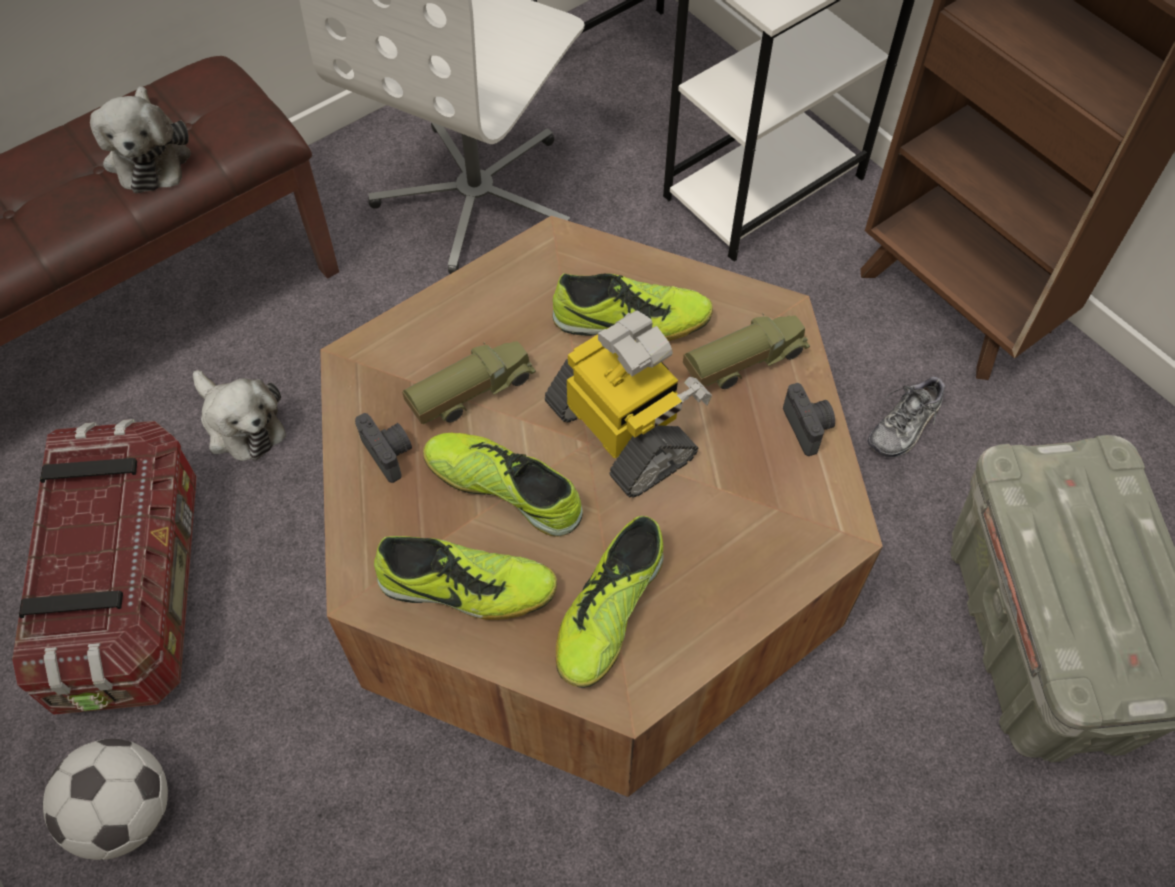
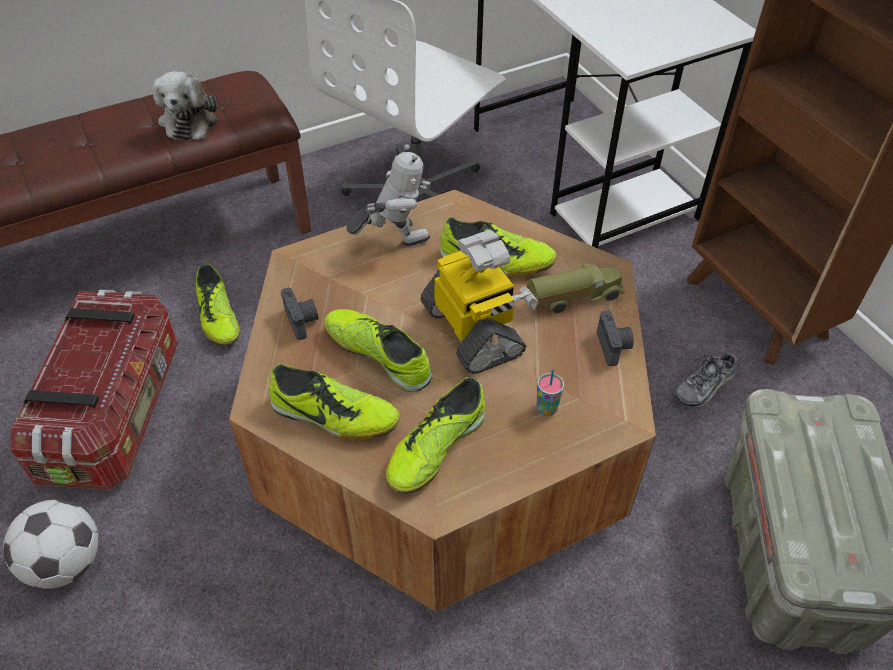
camera: 10 degrees right, 10 degrees down
plush toy [193,370,286,461] -> shoe [196,264,240,345]
toy truck [402,341,536,424] -> none
none -> toy robot [346,144,431,246]
none -> cup [536,369,564,416]

